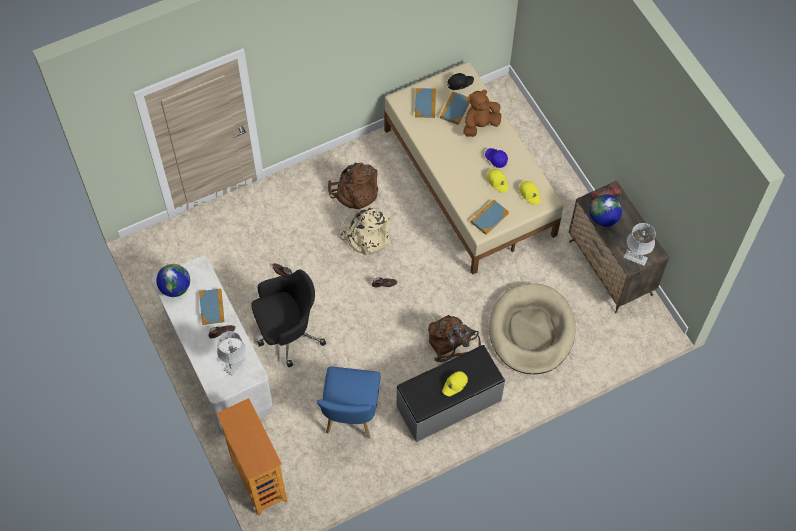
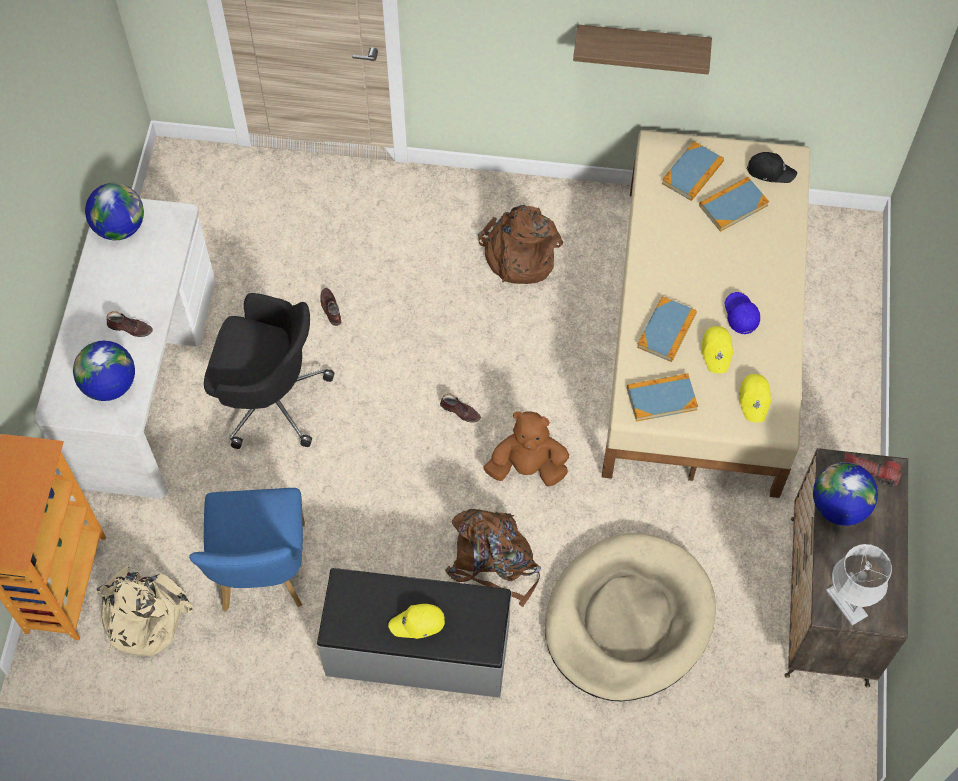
camera: 35 degrees right, 0 degrees up
book [199,289,224,325] -> book moved to [637,296,697,362]
grey table lamp [217,331,246,376] -> globe [73,341,135,401]
blue chair [317,367,380,438] -> blue chair turned 45 degrees counterclockwise [189,488,305,612]
beige backpack [340,208,390,256] -> beige backpack moved to [97,565,193,656]
brown plush toy [464,90,502,137] -> brown plush toy moved to [483,411,569,486]
none -> shelf [573,24,712,75]

